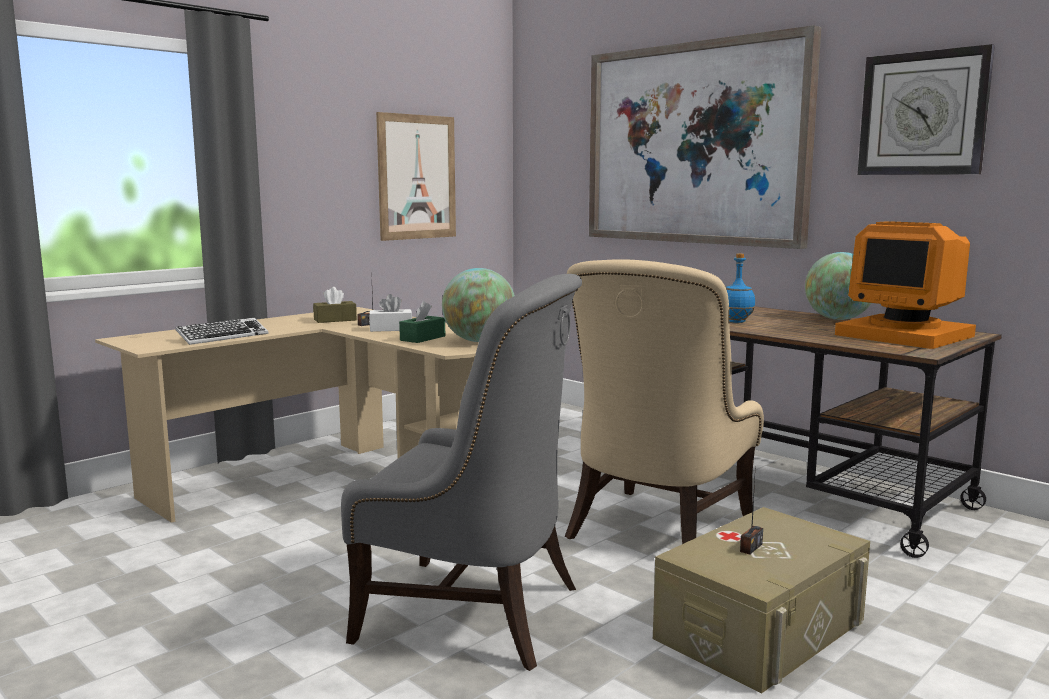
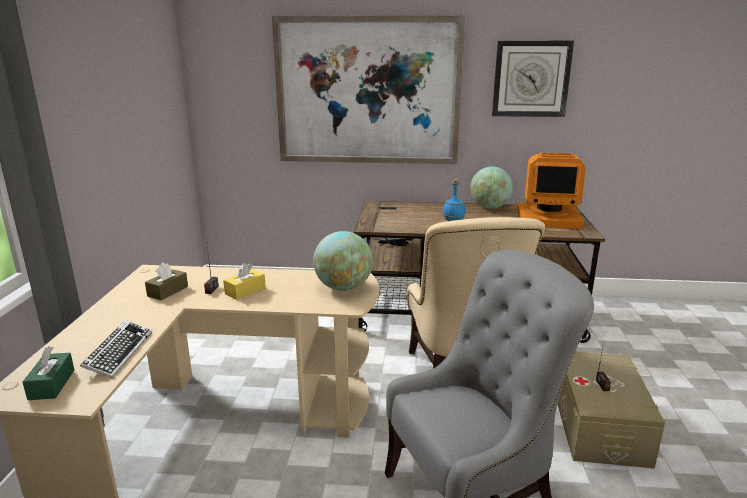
camera: 40 degrees left, 10 degrees up
white tissue box [369,294,412,332] -> yellow tissue box [223,263,266,300]
picture [376,112,456,241] -> none
green tissue box [399,301,445,343] -> green tissue box moved to [23,346,74,400]

